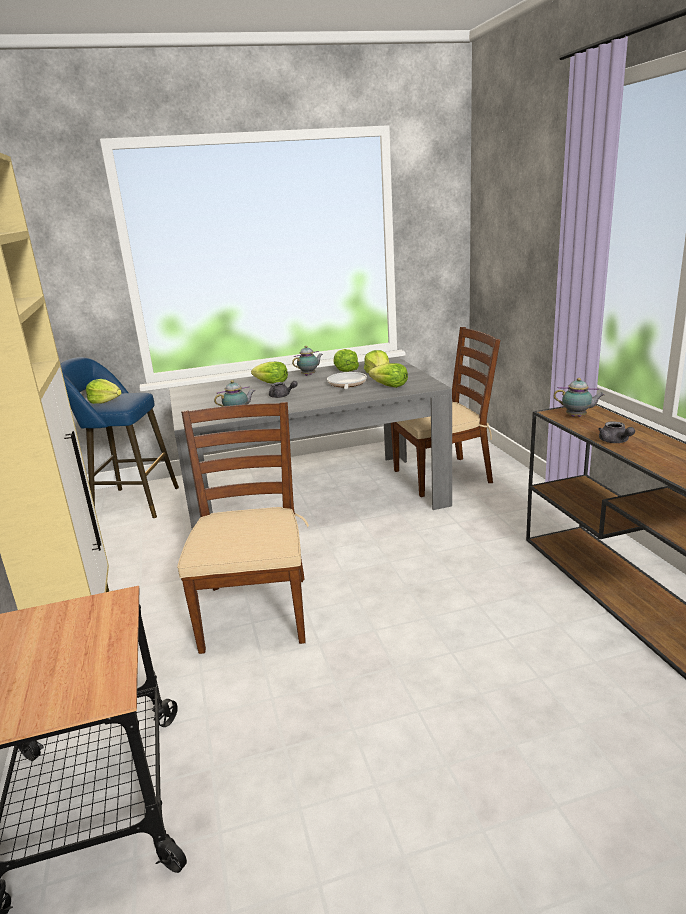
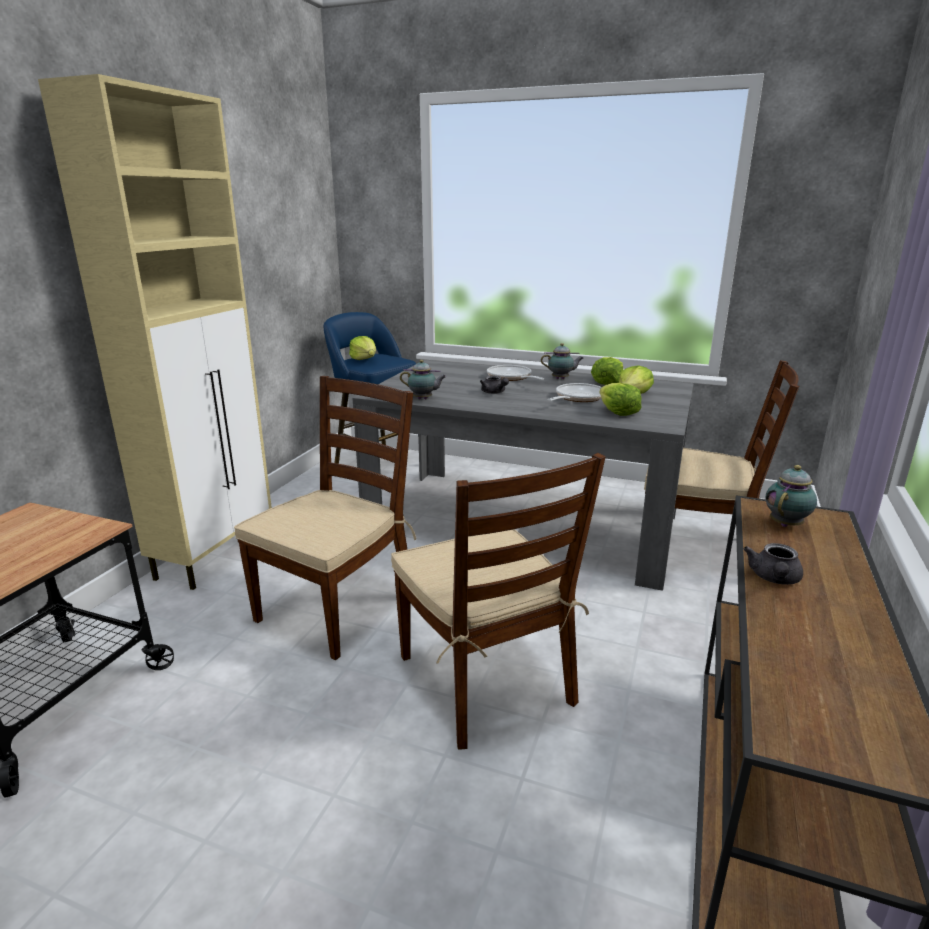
camera: 35 degrees right, 0 degrees up
lettuce [251,362,288,384] -> frying pan [487,365,544,381]
teapot [554,378,605,417] -> teapot turned 105 degrees counterclockwise [765,465,817,527]
none -> brown chair [391,453,606,750]

